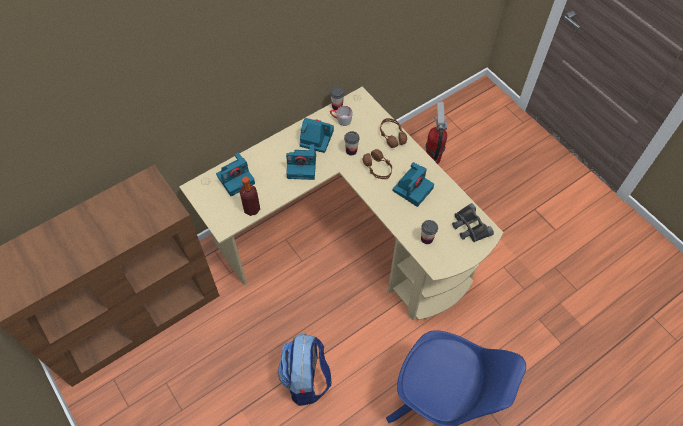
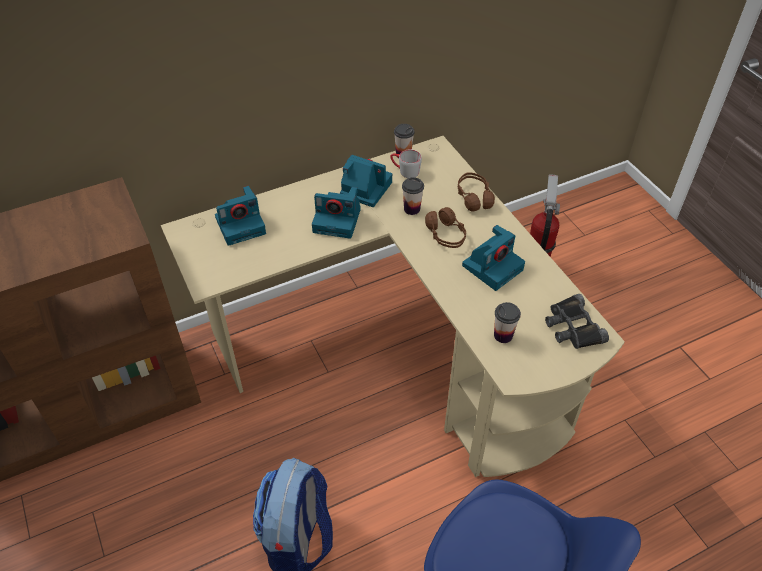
camera: 10 degrees right, 10 degrees down
bottle [240,176,260,216] -> none

